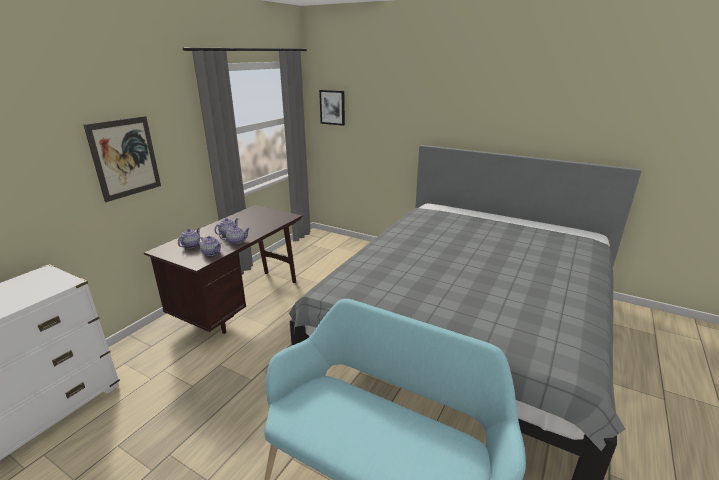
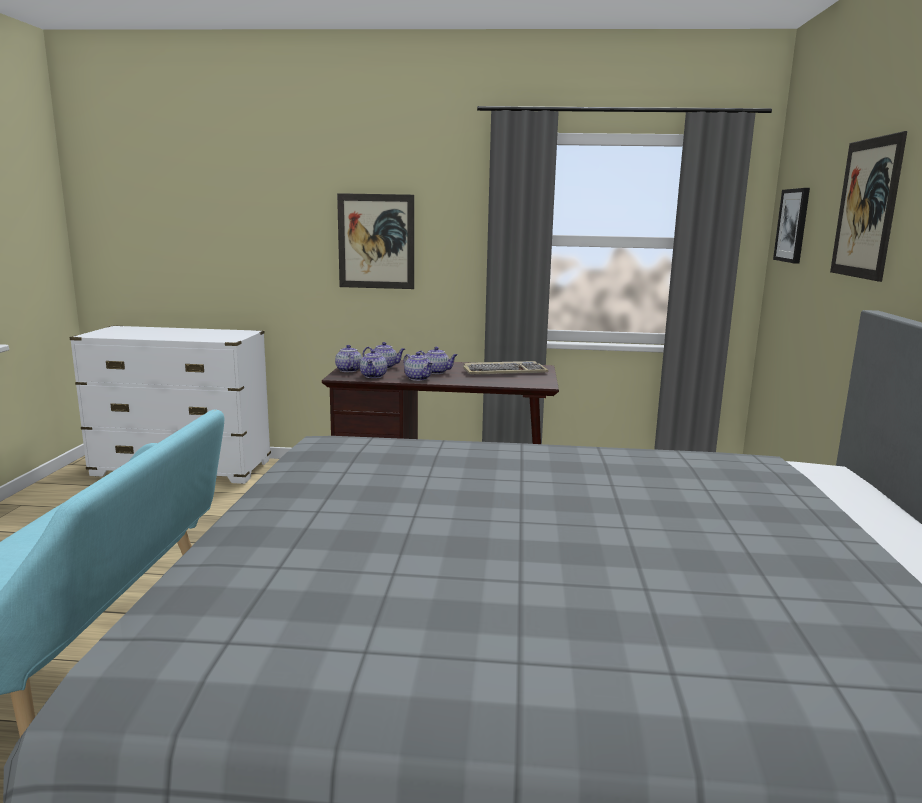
camera: 65 degrees right, 10 degrees down
none -> teapot [335,345,362,372]
none -> keyboard [463,361,548,375]
none -> picture [830,131,907,282]

